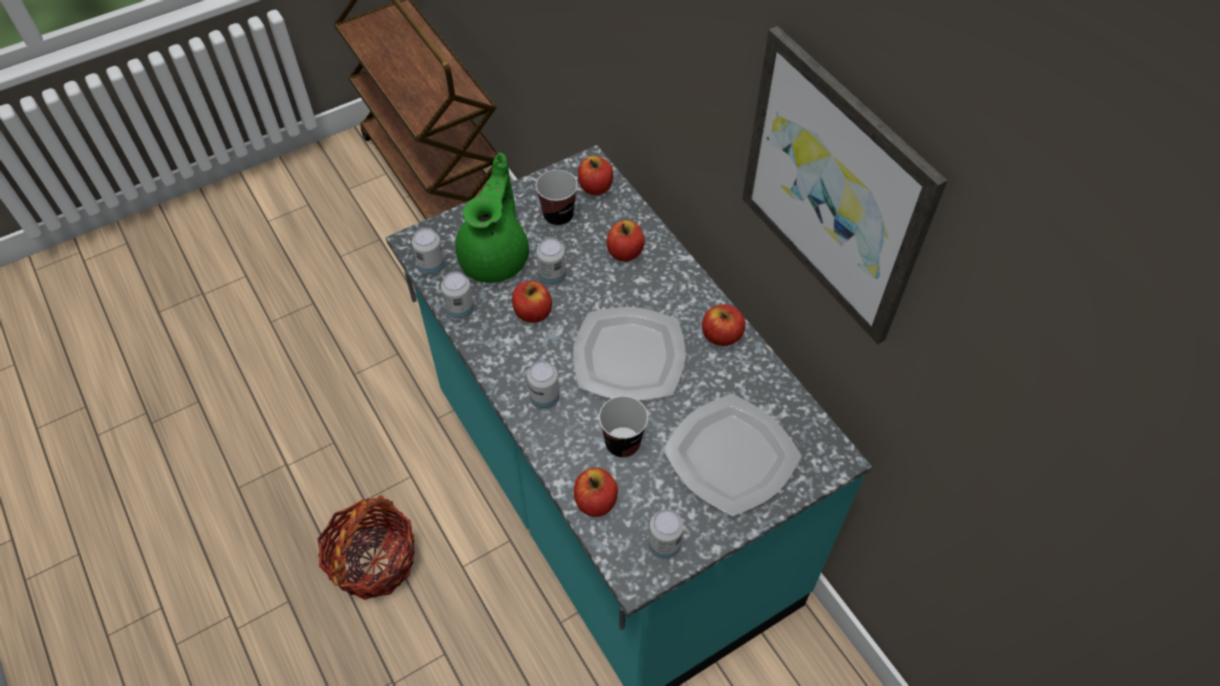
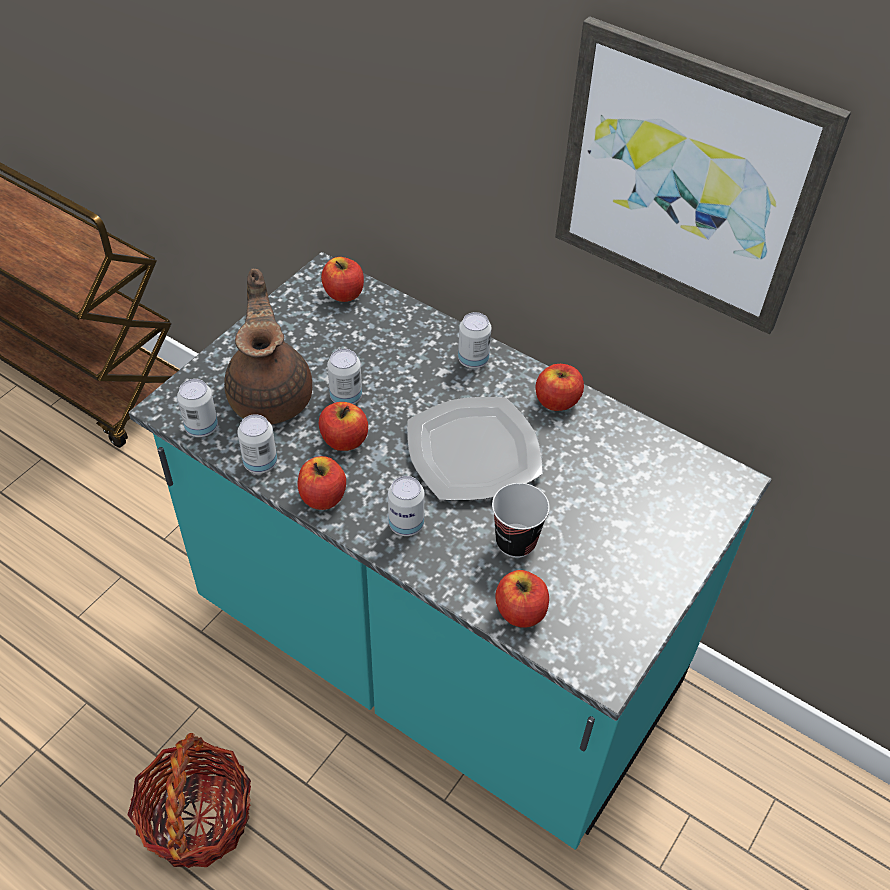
camera: 25 degrees left, 5 degrees down
green teapot [456,152,529,282] -> brown teapot [224,269,312,424]
cup [536,170,578,227] -> none
apple [607,220,644,262] -> apple moved to [298,456,346,510]
can [648,509,684,559] -> can moved to [458,312,491,368]
plate [663,394,802,516] -> none

